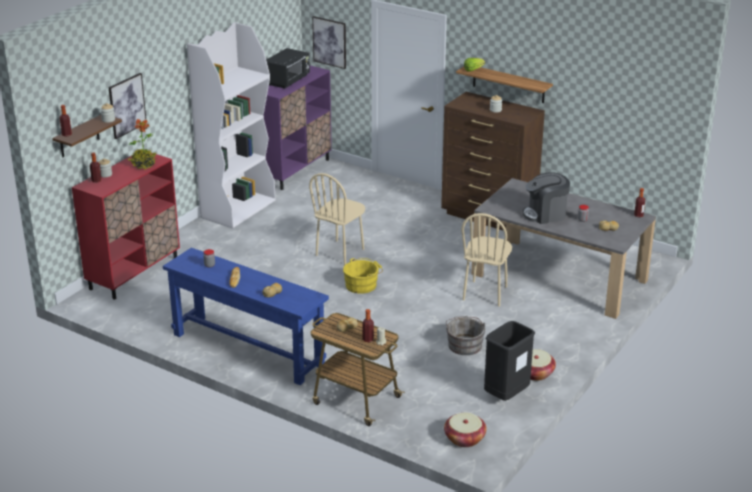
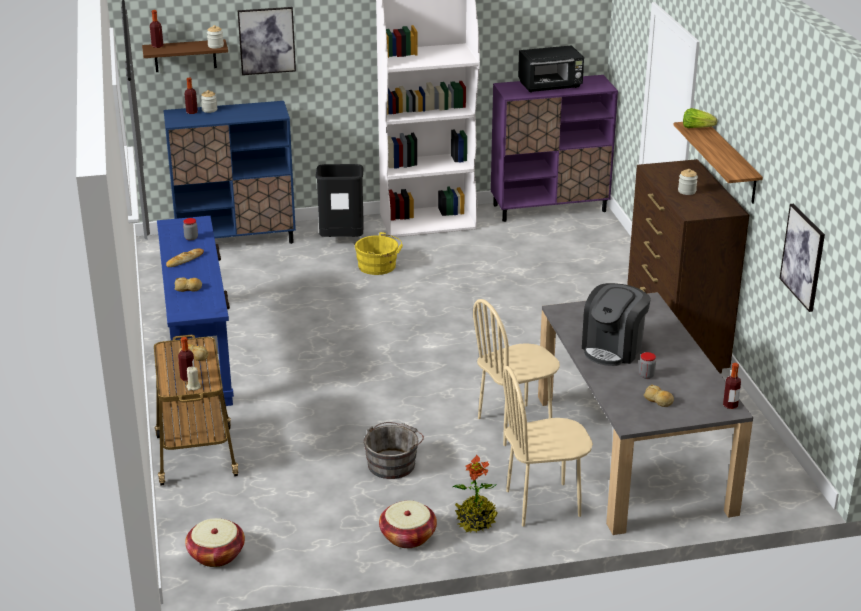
camera: 45 degrees right, 0 degrees up
red cabinet [72,153,180,299] -> blue cabinet [163,101,296,244]
potted plant [128,119,156,170] -> potted plant moved to [453,455,498,533]
beige chair [309,173,365,265] -> beige chair moved to [503,366,593,527]
picture [312,16,346,69] -> picture moved to [779,204,825,312]
yellow bucket [343,258,383,294] -> yellow bucket moved to [355,232,403,275]
black trash can [484,321,535,401] -> black trash can moved to [316,164,364,237]
coffee machine [523,172,570,224] -> coffee machine turned 90 degrees counterclockwise [582,283,651,366]

